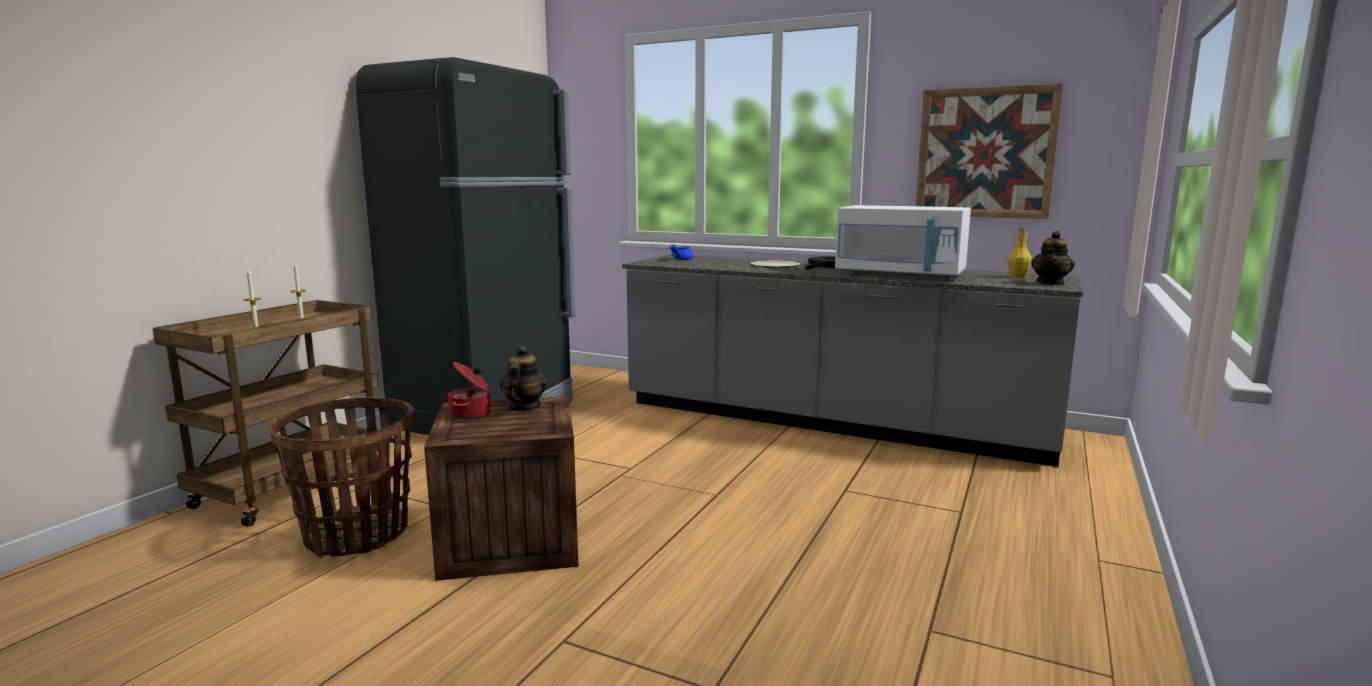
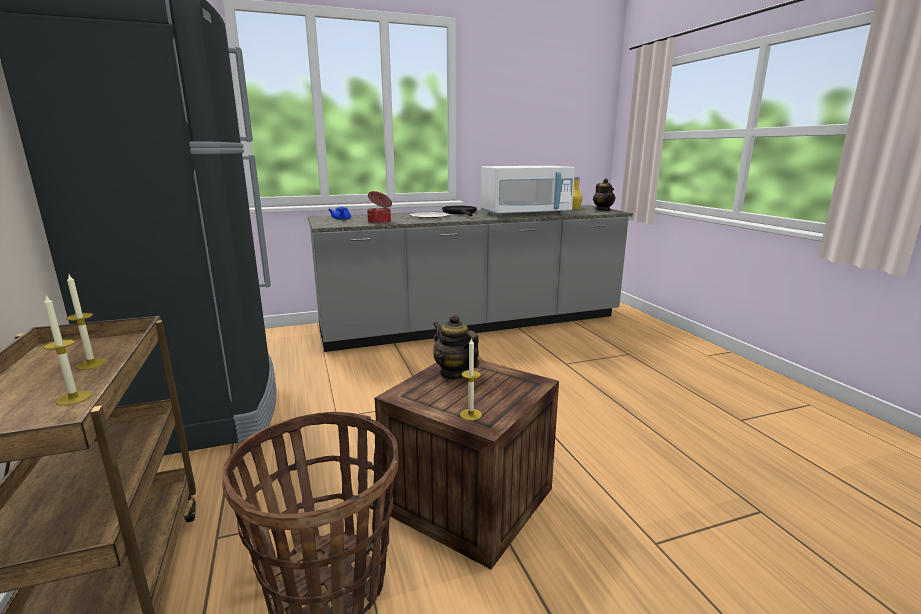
camera: 45 degrees left, 5 degrees up
cooking pot [447,362,491,420] -> cooking pot moved to [367,191,392,224]
picture [916,83,1063,219] -> none
none -> candle [460,337,482,421]

